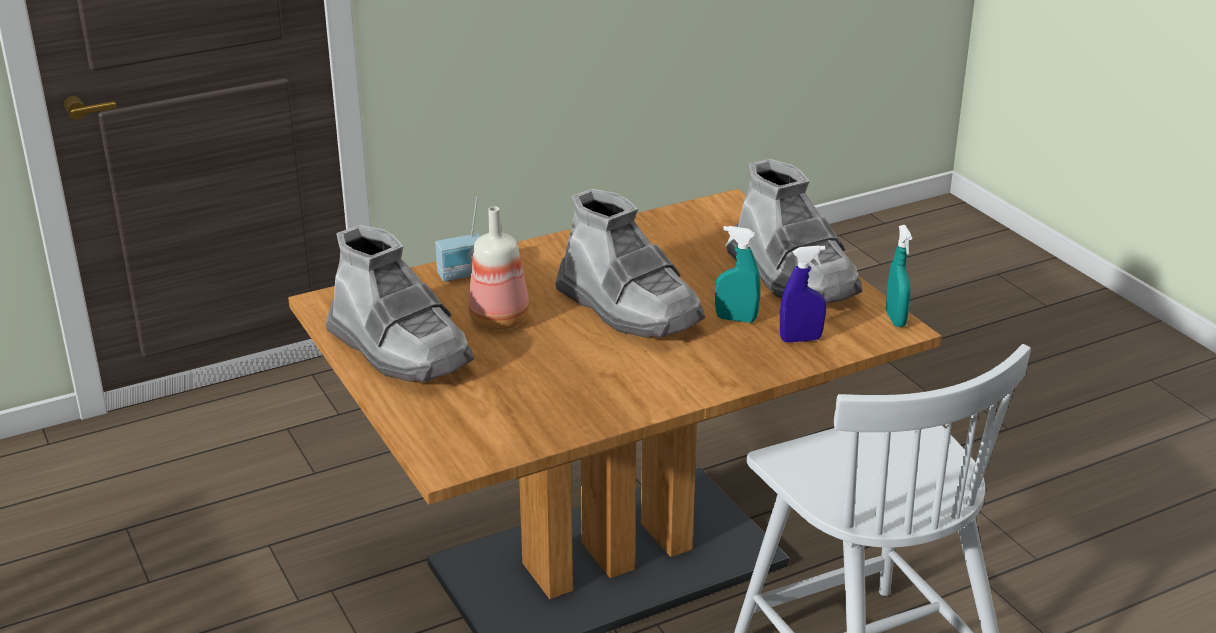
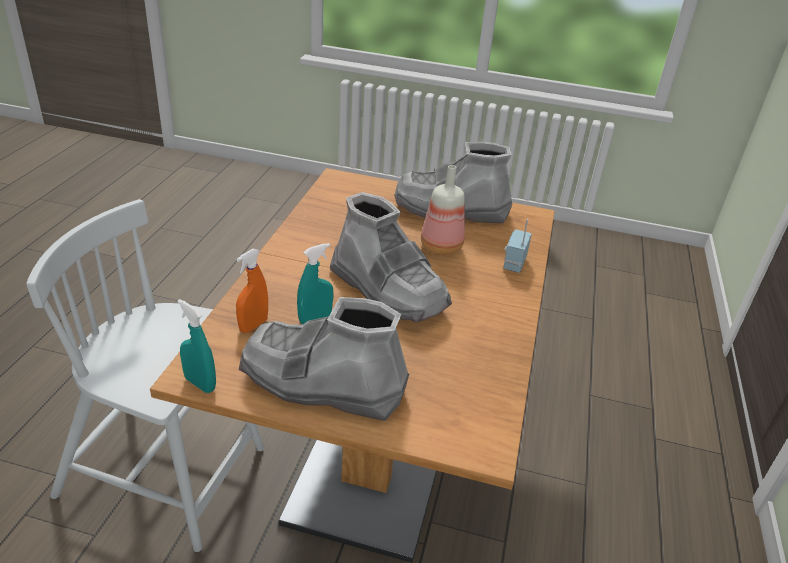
camera: 130 degrees right, 5 degrees up
grey boot [555,189,705,338] -> grey boot turned 135 degrees counterclockwise [330,192,452,323]
blue spray bottle [780,245,826,343] -> orange spray bottle [236,249,268,333]

